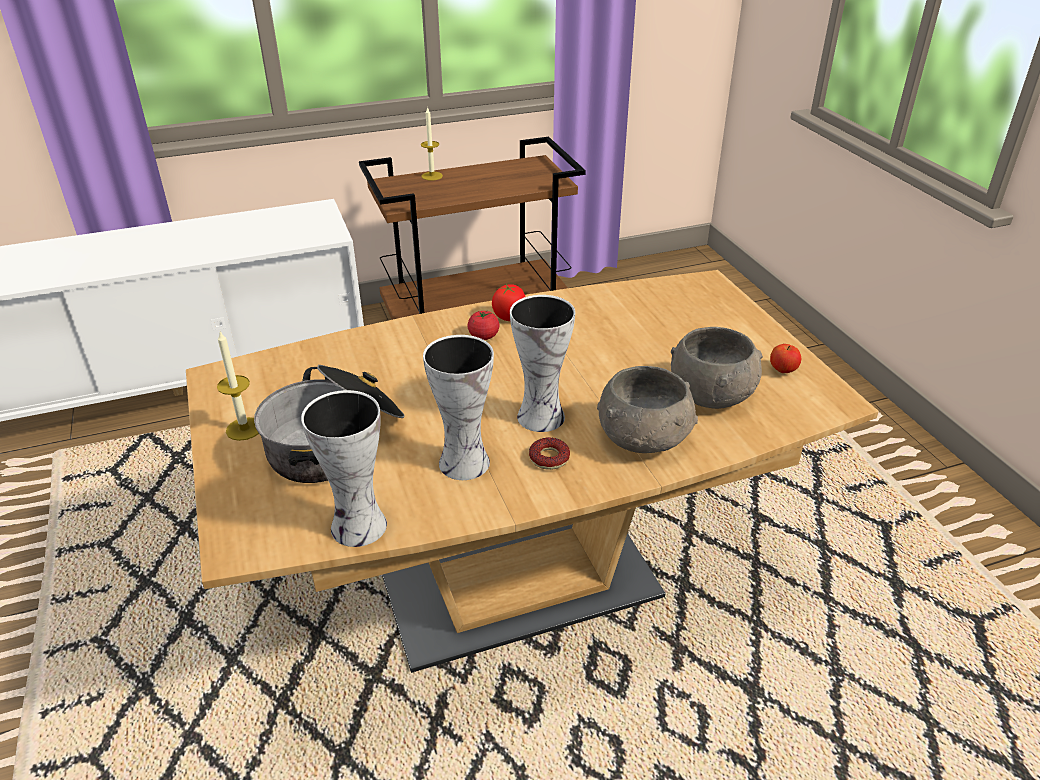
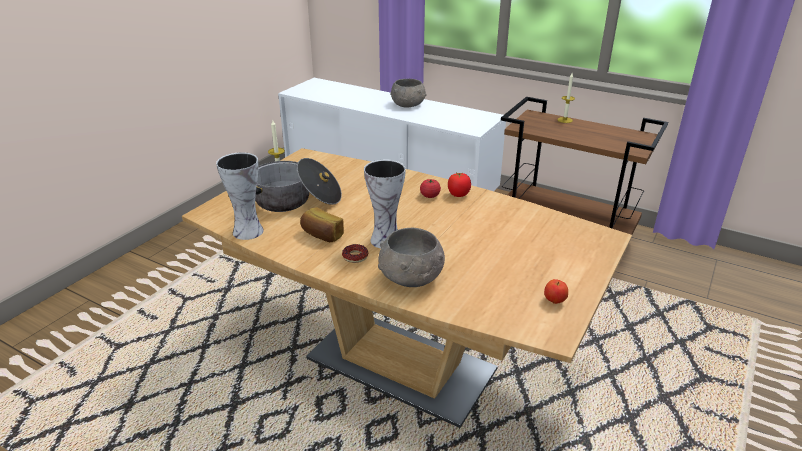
camera: 50 degrees right, 5 degrees down
vase [423,335,494,480] -> bread [300,207,344,242]
grey bowl [671,327,763,409] -> grey bowl moved to [390,79,426,107]

